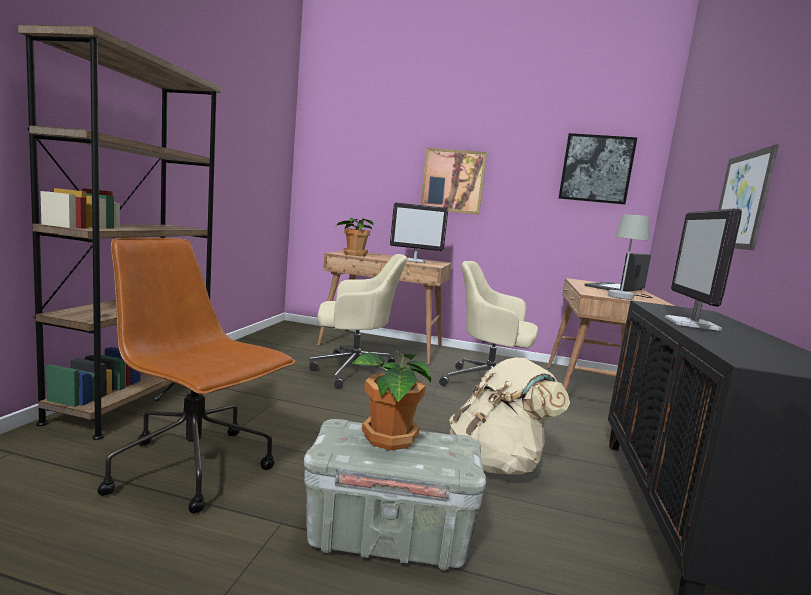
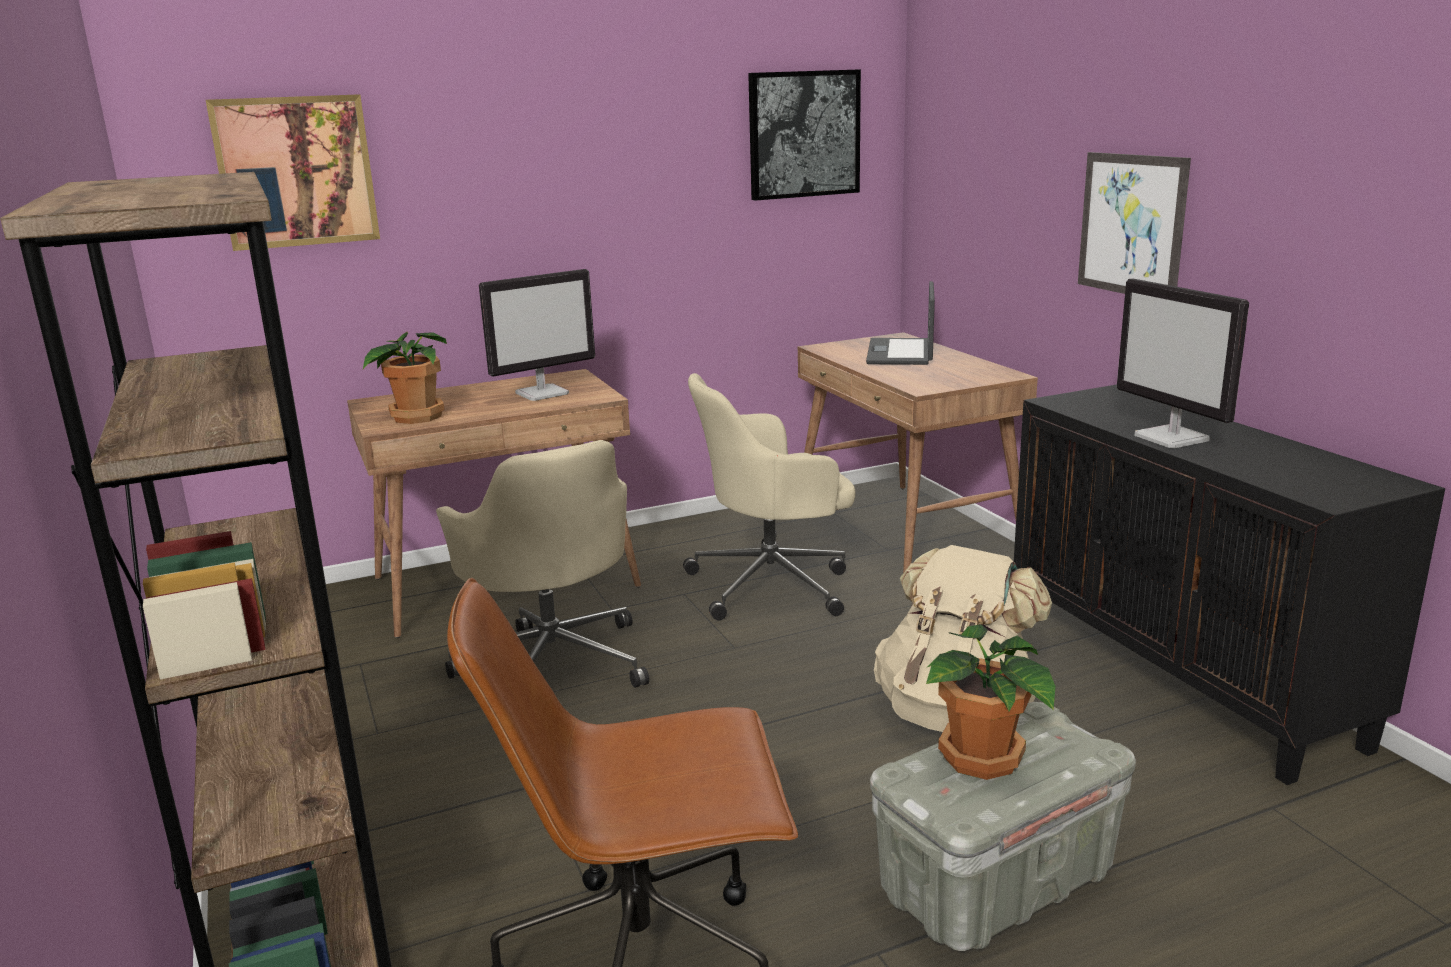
camera: 35 degrees left, 10 degrees up
beige office chair [309,254,407,389] -> beige office chair turned 105 degrees clockwise [436,440,649,688]
picture [421,148,487,215] -> picture moved to [206,94,380,251]
grey table lamp [608,214,653,299] -> none

